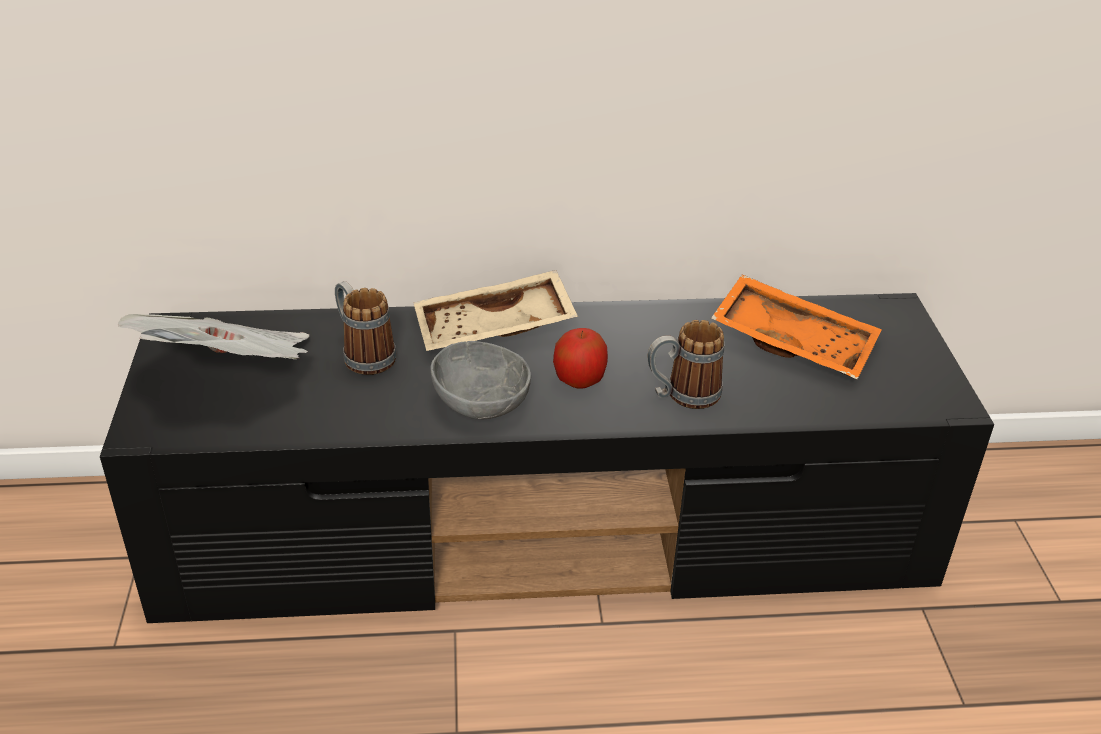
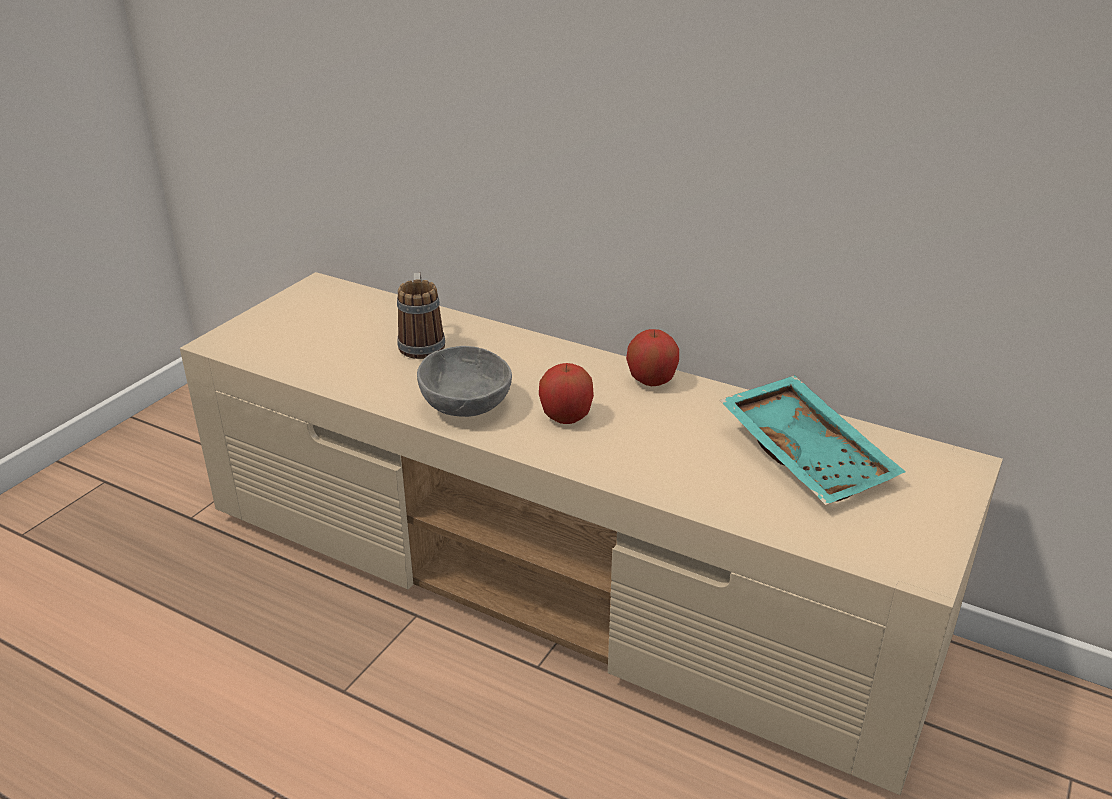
camera: 35 degrees right, 5 degrees down
black tv stand [100,293,994,623] -> beige tv stand [180,272,1003,795]
newspaper [118,314,310,359] -> none
beige tray [414,270,578,351] -> none
mug [648,320,724,409] -> none
orange tray [711,275,882,379] -> turquoise tray [719,375,906,505]
none -> apple [626,329,679,386]

